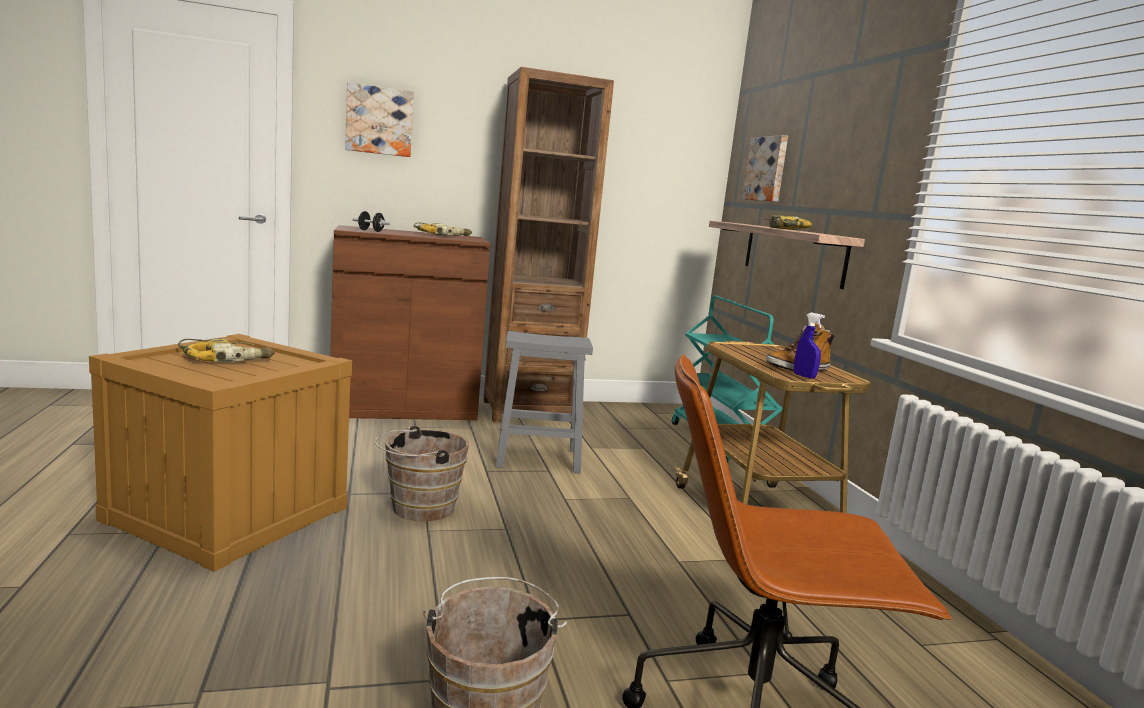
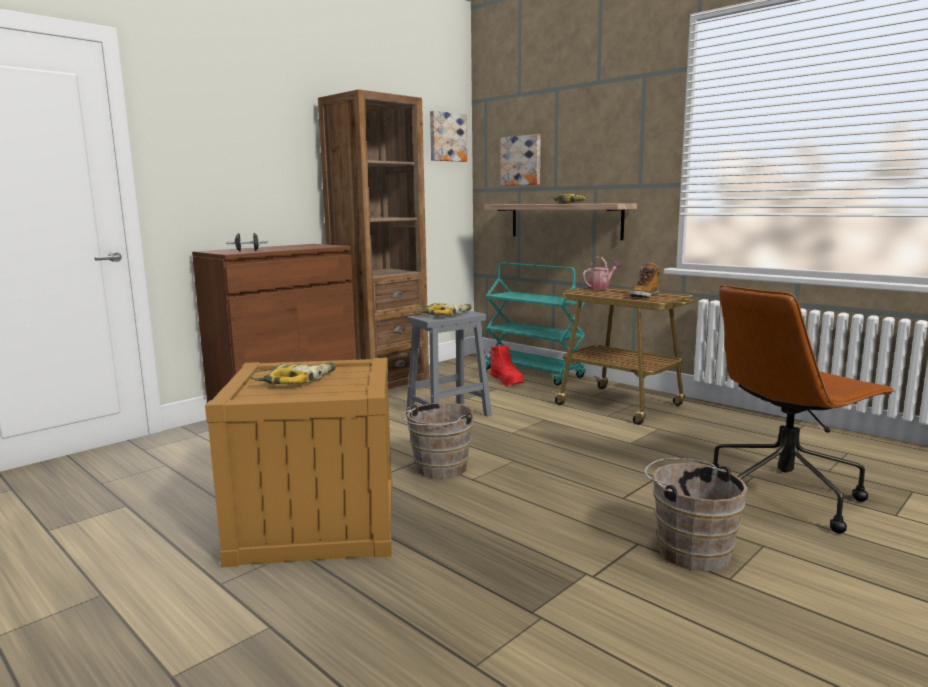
camera: 30 degrees left, 0 degrees up
picture [345,83,414,157] -> picture moved to [430,111,467,162]
power drill [413,222,472,236] -> power drill moved to [416,303,472,316]
blue spray bottle [794,313,825,379] -> none
none -> red boot [490,345,524,386]
none -> watering can [582,257,621,290]

